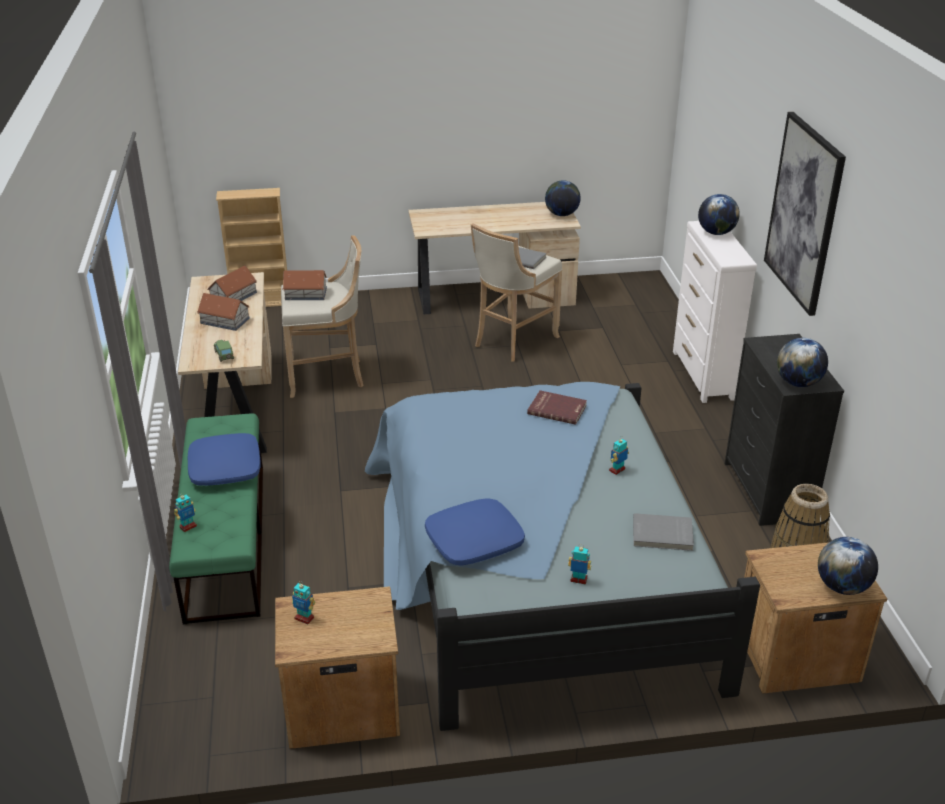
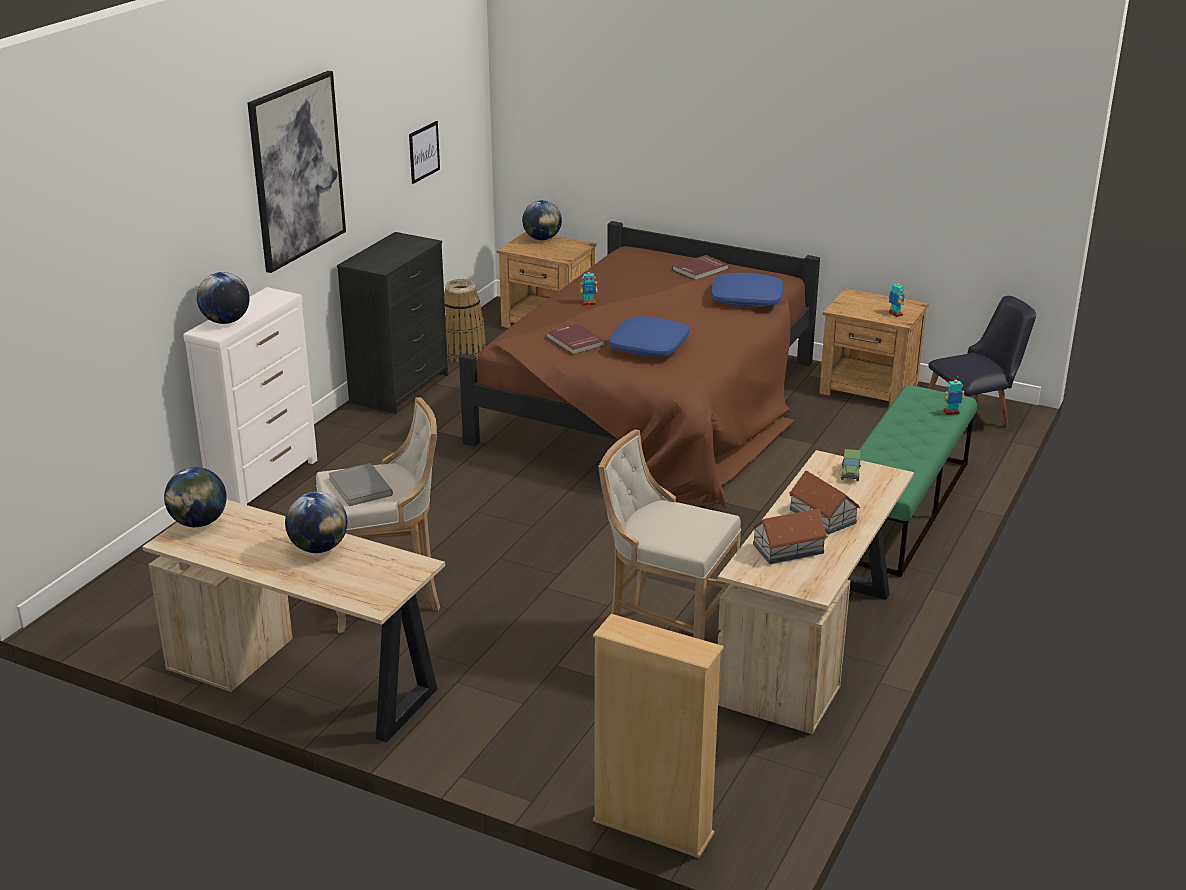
camera: 145 degrees left, 5 degrees down
blue pillow [188,433,261,486] -> blue pillow moved to [609,316,689,357]
toy house [282,270,327,300] -> none
blue bed [365,382,760,731] -> brown bed [459,221,820,508]
toy robot [568,544,591,585] -> red book [672,255,728,280]
grey book [633,513,694,551] -> none
globe [777,338,828,387] -> globe moved to [285,492,347,553]
none -> picture [409,121,440,184]
none -> black chair [928,296,1036,428]

